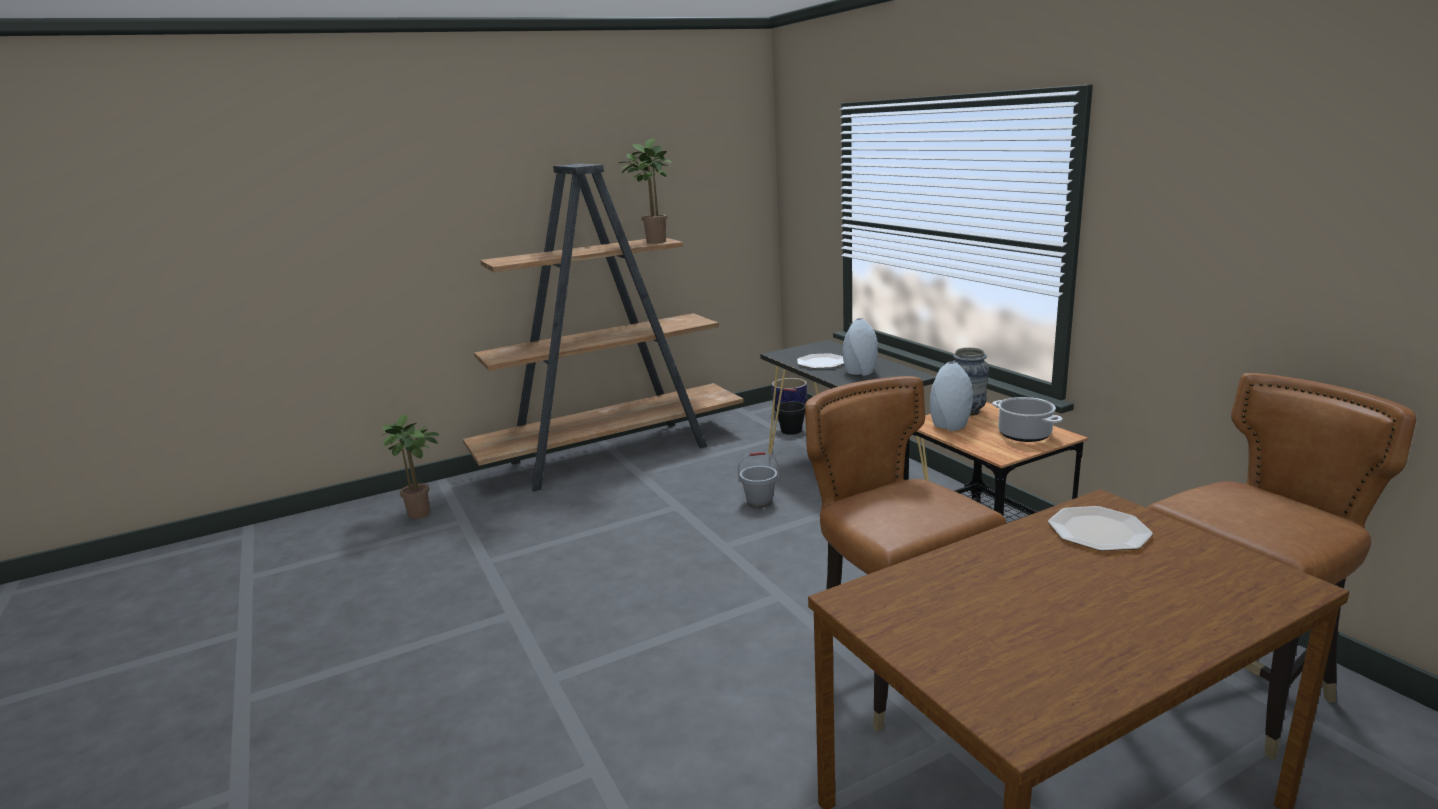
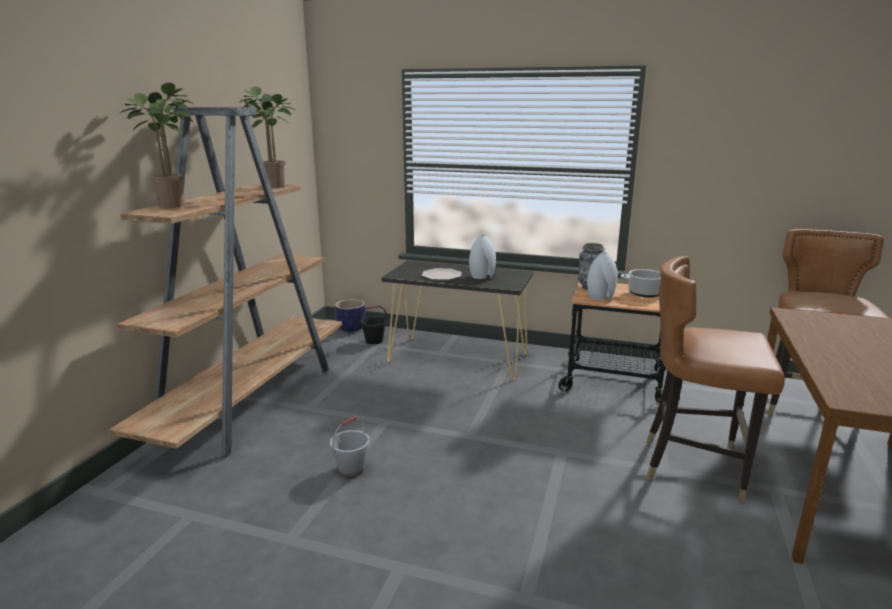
camera: 45 degrees left, 0 degrees up
potted plant [383,414,439,519] -> potted plant moved to [120,83,196,208]
grey bucket [738,452,779,508] -> grey bucket moved to [330,416,370,477]
plate [1048,506,1153,551] -> none

